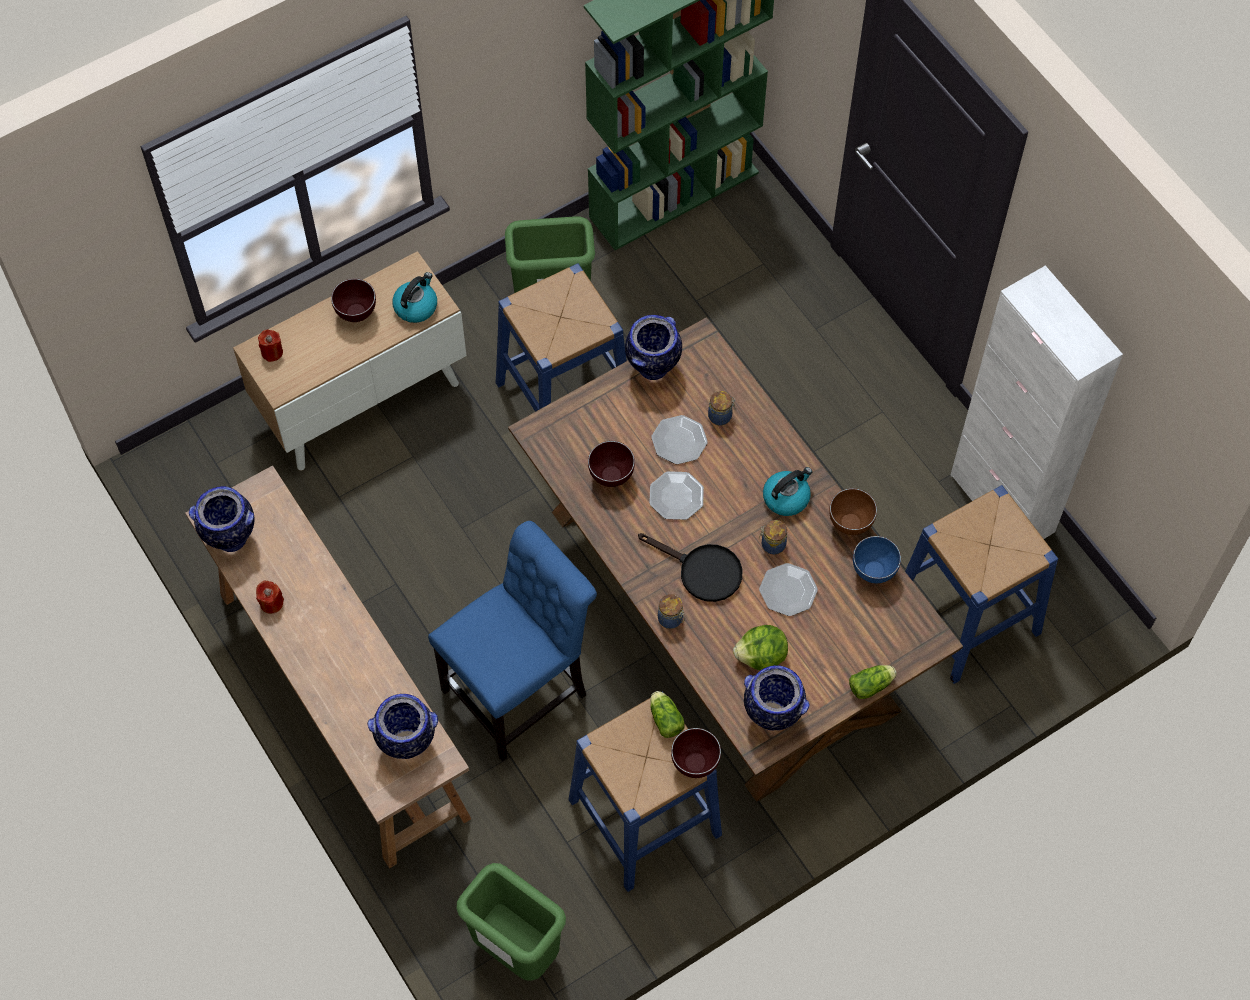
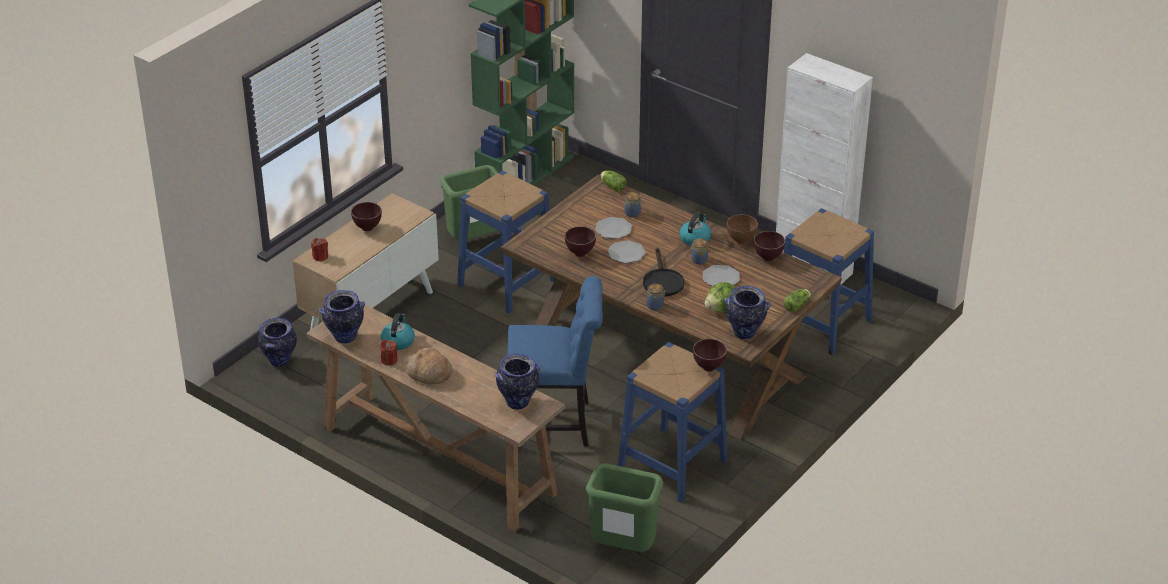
camera: 20 degrees left, 25 degrees down
kettle [392,272,437,323] -> kettle moved to [381,313,415,350]
blue chair [428,521,597,762] -> blue chair turned 60 degrees clockwise [507,276,603,446]
vase [625,315,682,380] -> vase moved to [258,318,297,367]
black frying pan [638,533,743,602] -> black frying pan turned 75 degrees clockwise [643,248,685,297]
lettuce [650,691,685,738] -> lettuce moved to [600,171,627,192]
blue bowl [853,536,901,583] -> brown bowl [754,231,785,261]
none -> bread [406,348,452,384]

